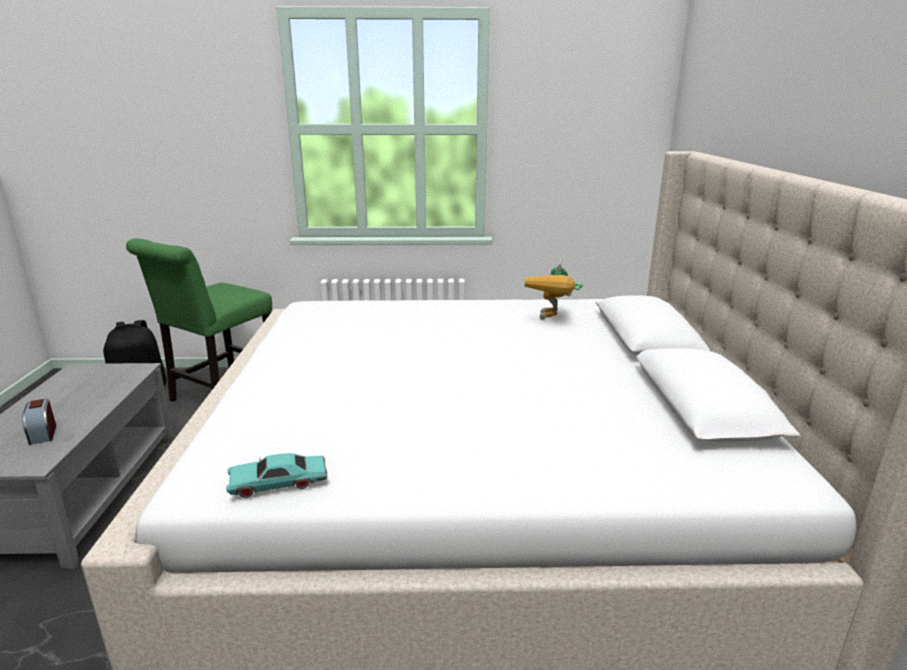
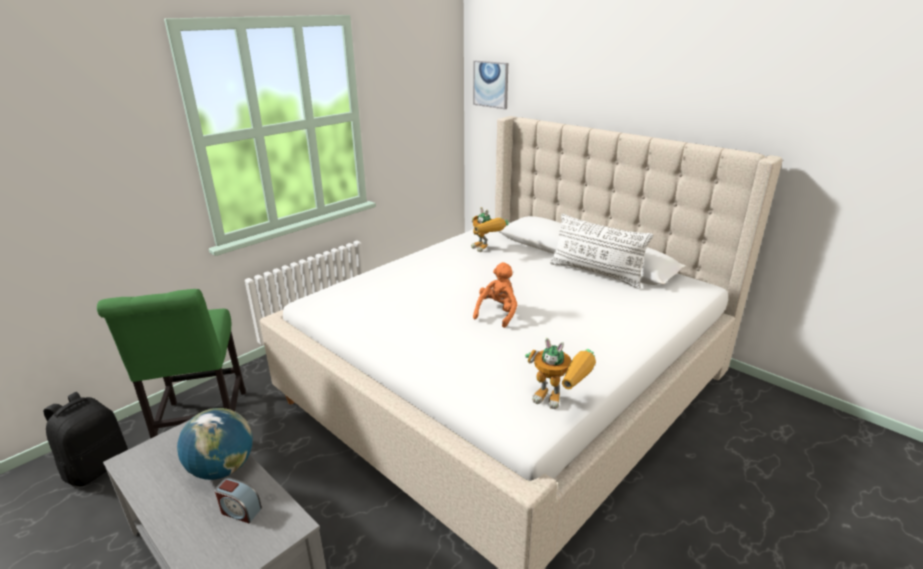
camera: 45 degrees left, 5 degrees up
turquoise toy car [226,453,327,498] -> toy robot [525,338,596,409]
none -> globe [177,408,253,480]
none -> picture [473,61,508,109]
none -> orange plush toy [473,262,517,328]
none -> white pillow [550,214,654,289]

